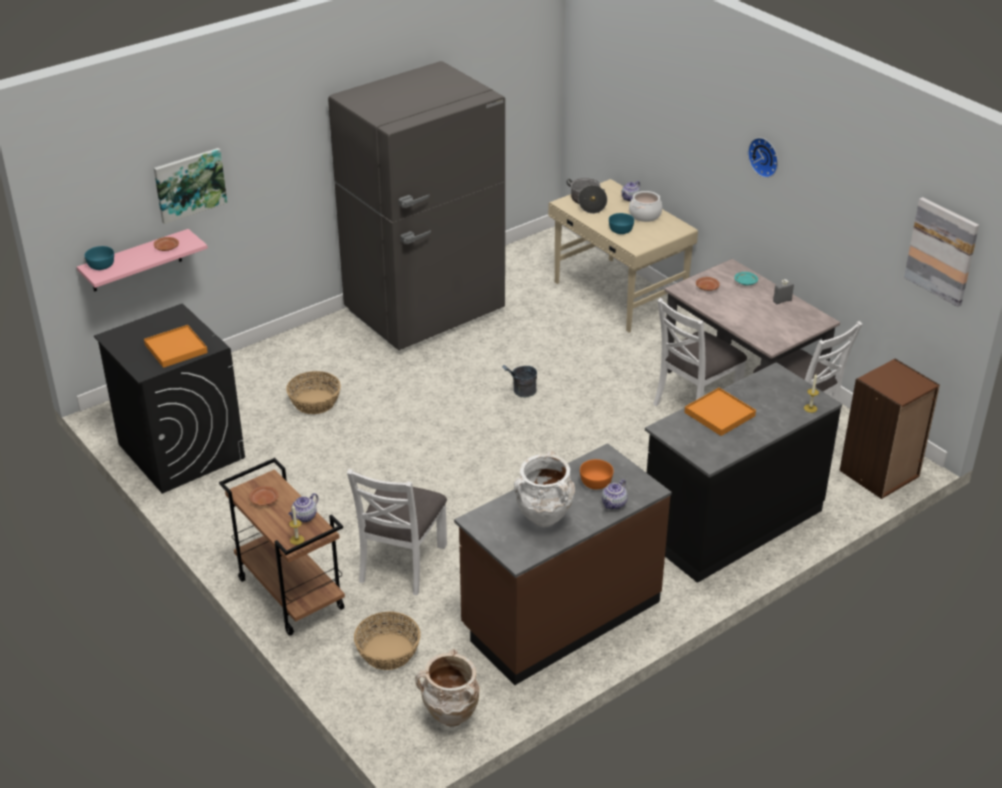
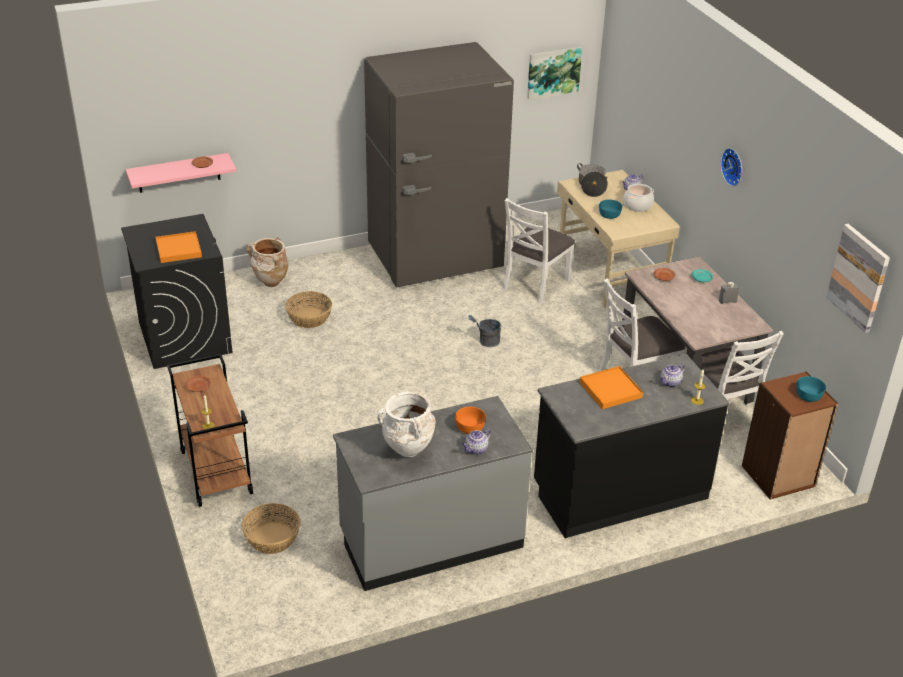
camera: 15 degrees right, 0 degrees up
turquoise bowl [84,246,114,270] -> turquoise bowl moved to [796,376,826,402]
picture [154,148,227,224] -> picture moved to [527,47,582,100]
teapot [288,493,318,522] -> teapot moved to [659,364,685,387]
white chair [347,469,447,595] -> white chair moved to [502,198,575,304]
beige vase [415,649,479,726] -> beige vase moved to [247,237,288,287]
brown counter [454,443,672,685] -> grey counter [333,396,533,591]

